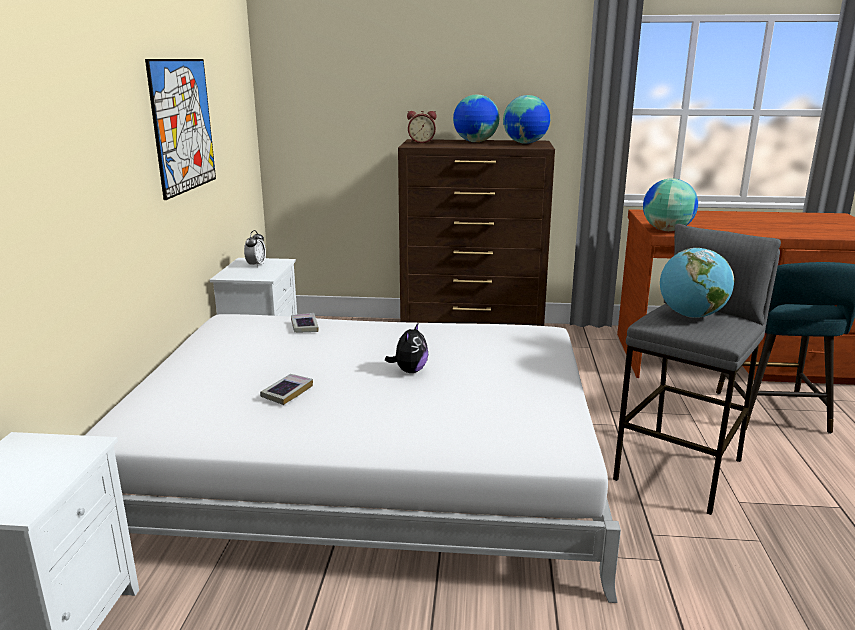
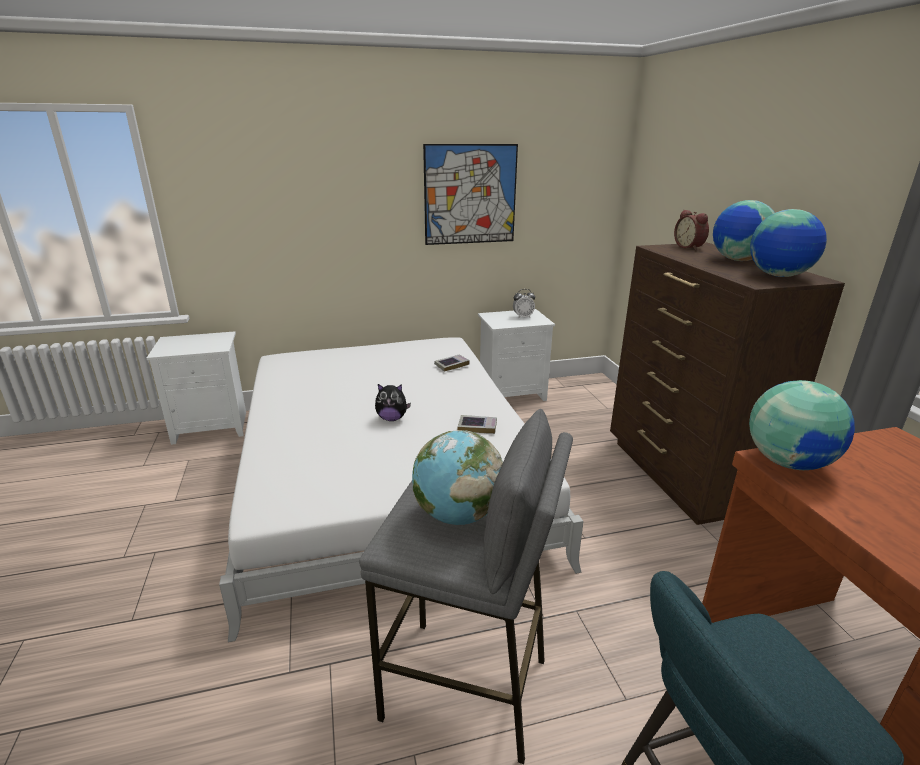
camera: 70 degrees right, 5 degrees up
book [260,374,313,405] -> book moved to [457,415,497,434]

